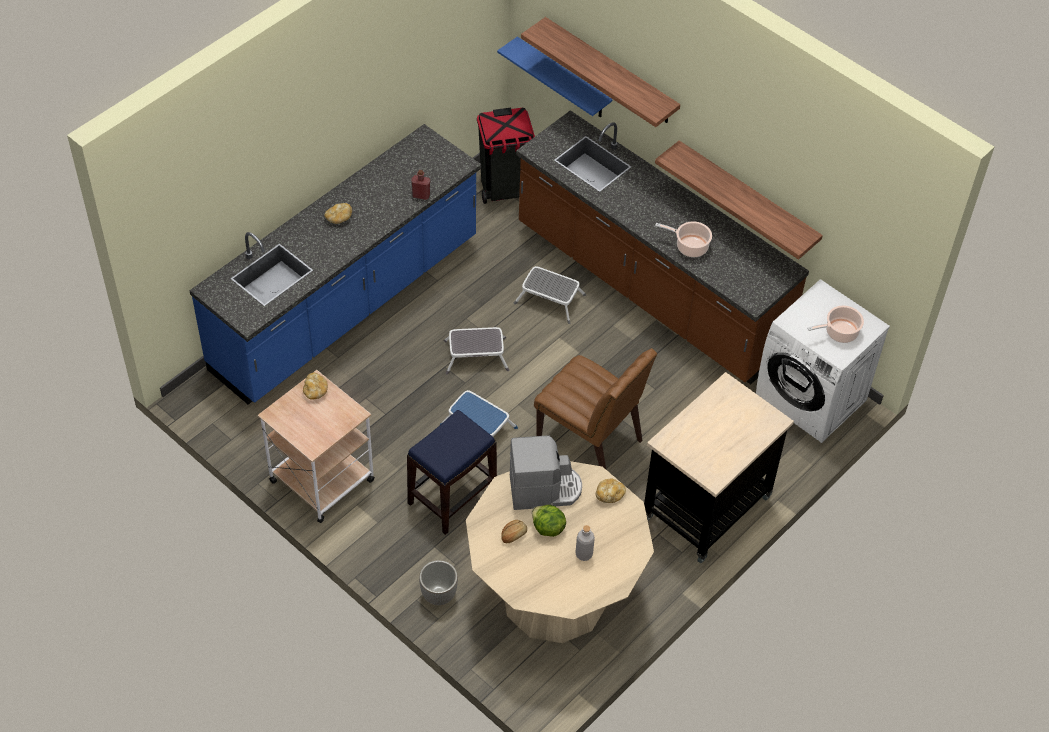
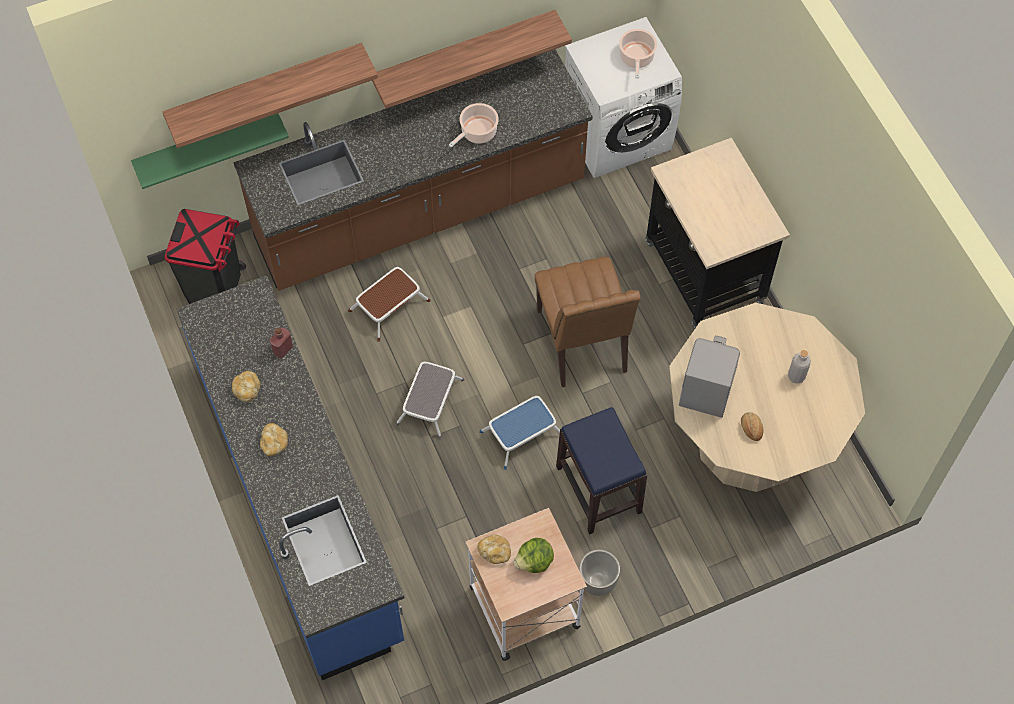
camera: 65 degrees left, 10 degrees up
planter [419,560,458,605] -> planter moved to [579,549,620,596]
blue shelf [497,37,612,118] -> green shelf [131,113,289,189]
grey step ladder [514,266,586,324] -> brown step ladder [348,267,430,341]
lettuce [532,505,566,537] -> lettuce moved to [514,538,554,573]
brown chair [534,348,657,469] -> brown chair turned 105 degrees clockwise [534,256,641,387]
bread [596,478,626,503] -> bread moved to [232,371,260,402]

